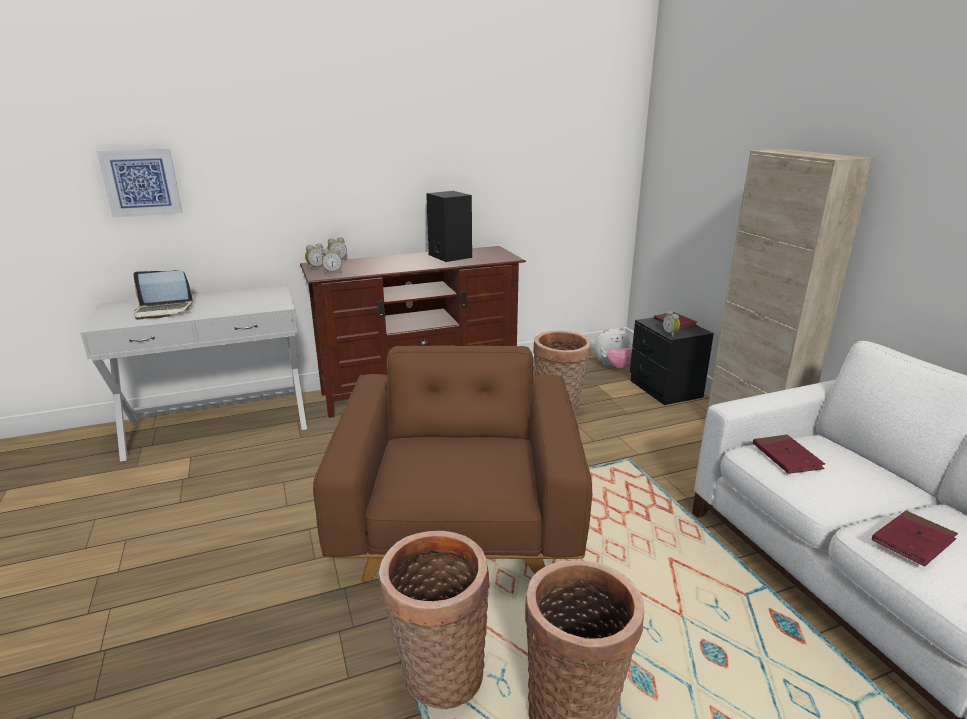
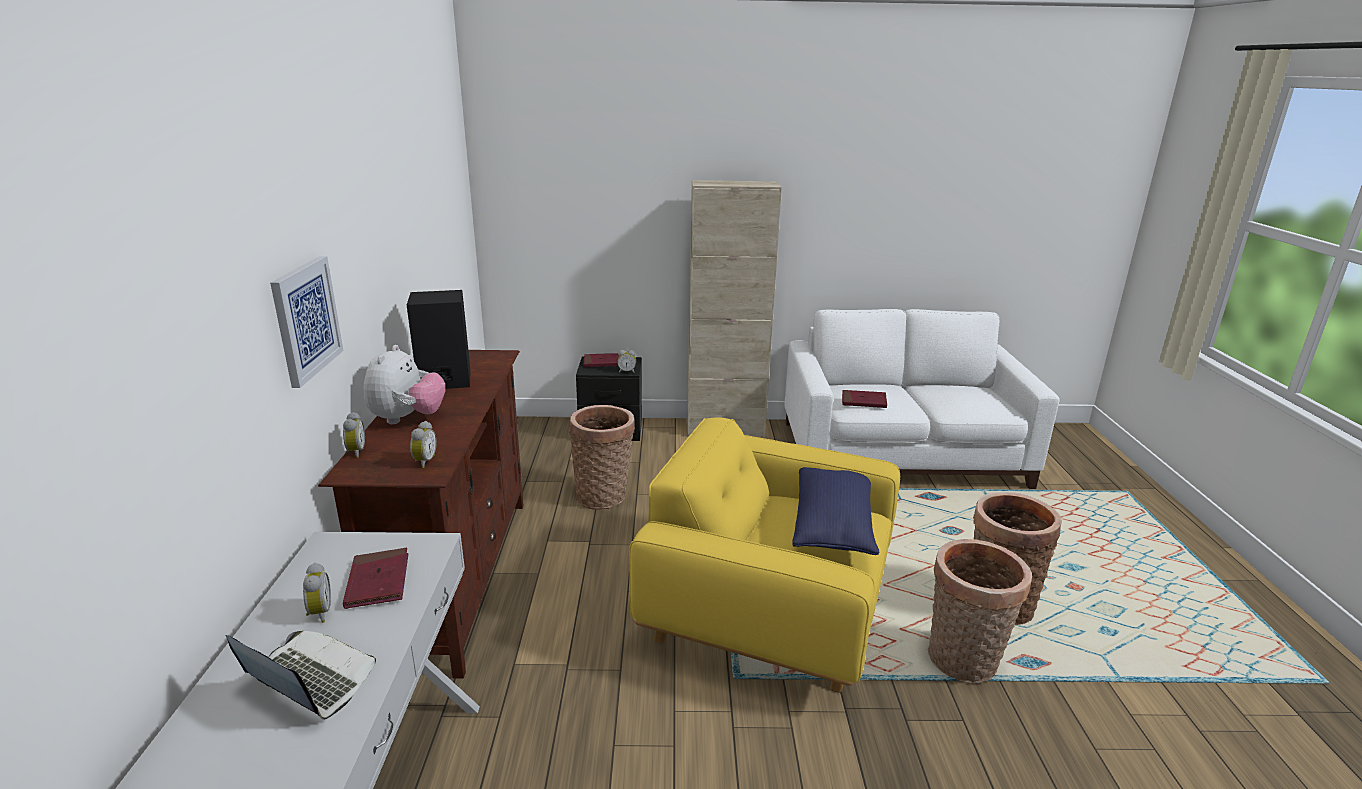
camera: 70 degrees left, 0 degrees up
picture [97,148,182,218] -> picture moved to [270,256,343,388]
laptop [133,270,193,320] -> laptop turned 75 degrees counterclockwise [225,631,376,720]
alarm clock [305,243,323,270] -> alarm clock moved to [303,563,331,623]
brown armchair [313,345,592,582] -> yellow armchair [629,417,900,693]
plush toy [594,327,632,369] -> plush toy moved to [364,345,445,424]
red book [872,511,958,566] -> red book moved to [343,548,408,609]
none -> blue pillow [792,467,879,555]

